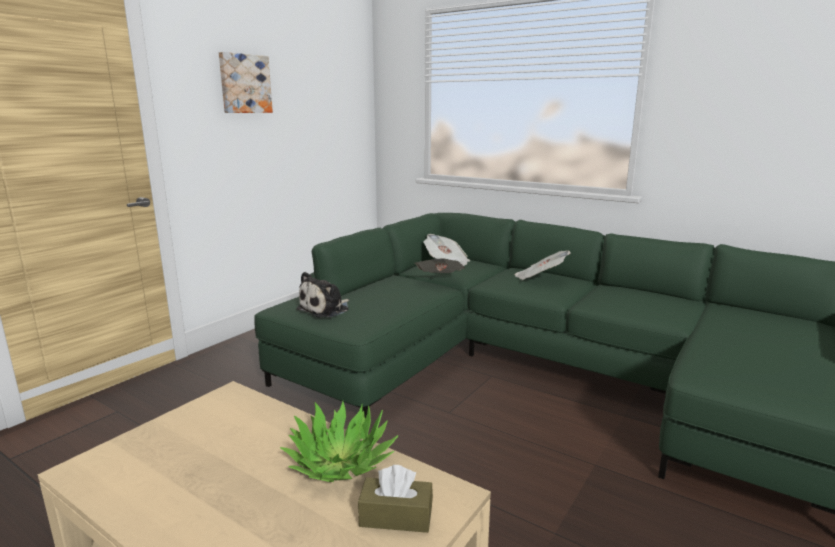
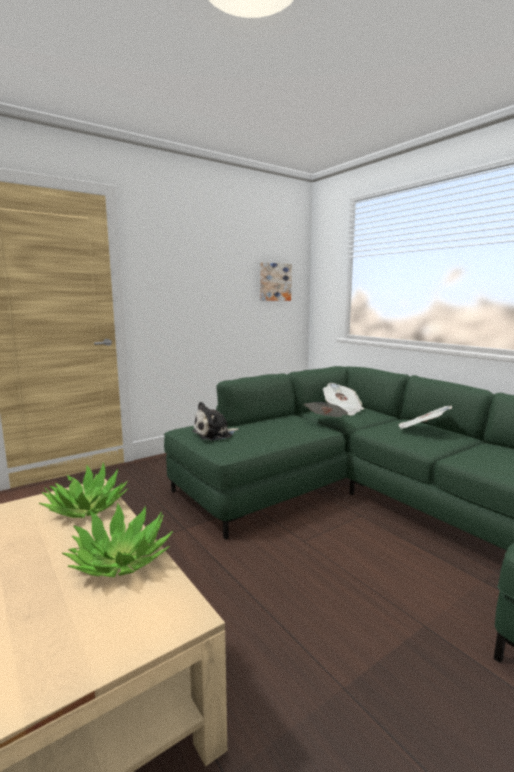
camera: 20 degrees right, 5 degrees down
picture [219,52,273,113] -> picture moved to [260,262,292,301]
brown tissue box [358,465,433,533] -> none
none -> potted plant [39,463,128,518]

